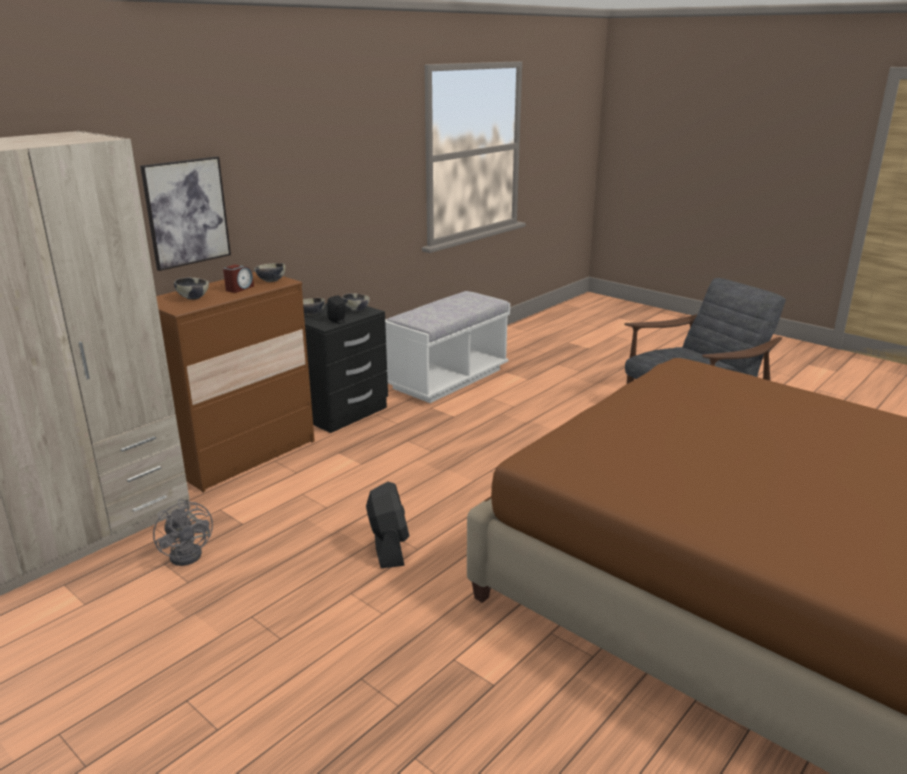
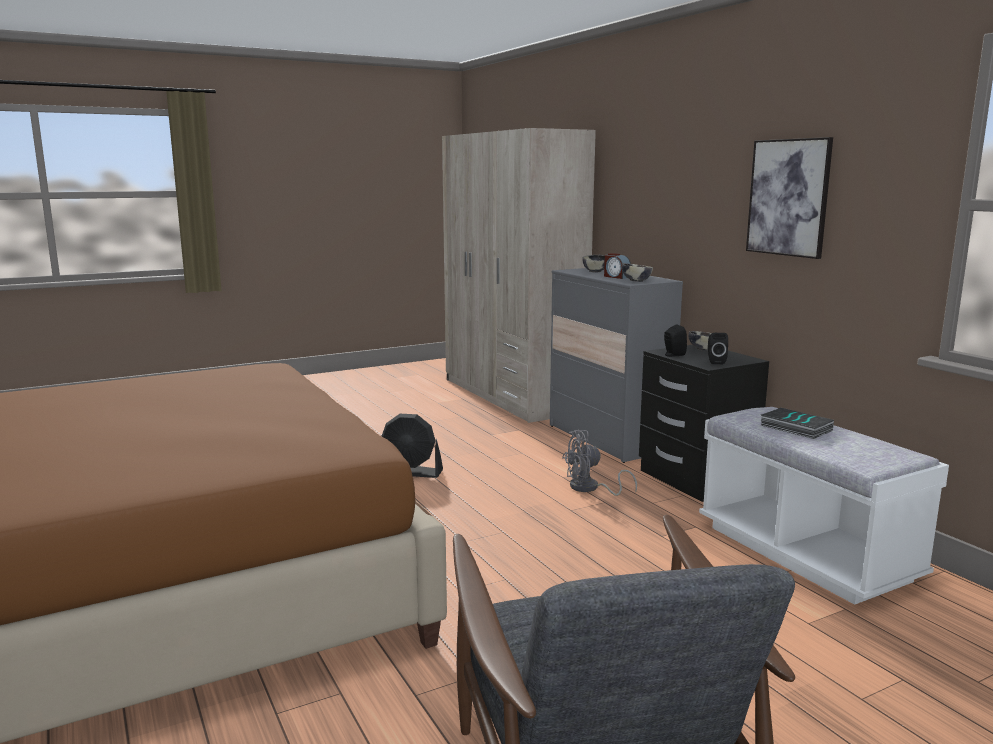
camera: 110 degrees right, 10 degrees down
picture [140,156,231,271] -> picture moved to [746,137,833,259]
grey fan [153,499,213,566] -> grey fan moved to [562,430,637,496]
brown dresser [156,272,315,492] -> grey dresser [550,268,683,463]
bowl [342,293,370,312] -> black speaker [708,333,728,364]
none -> book [761,408,834,439]

